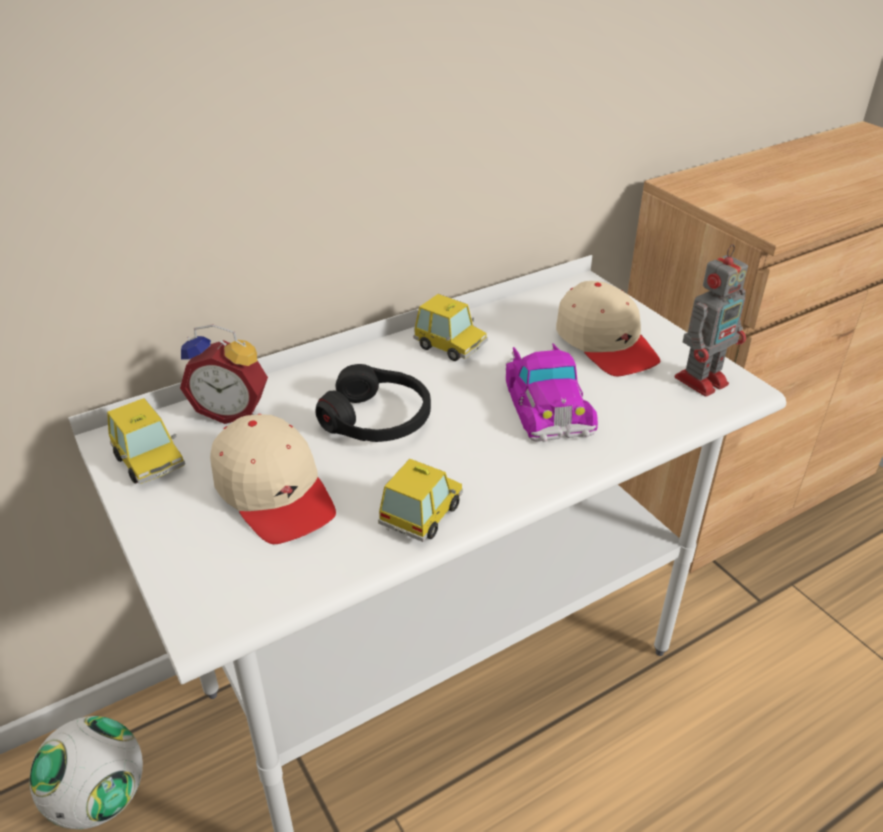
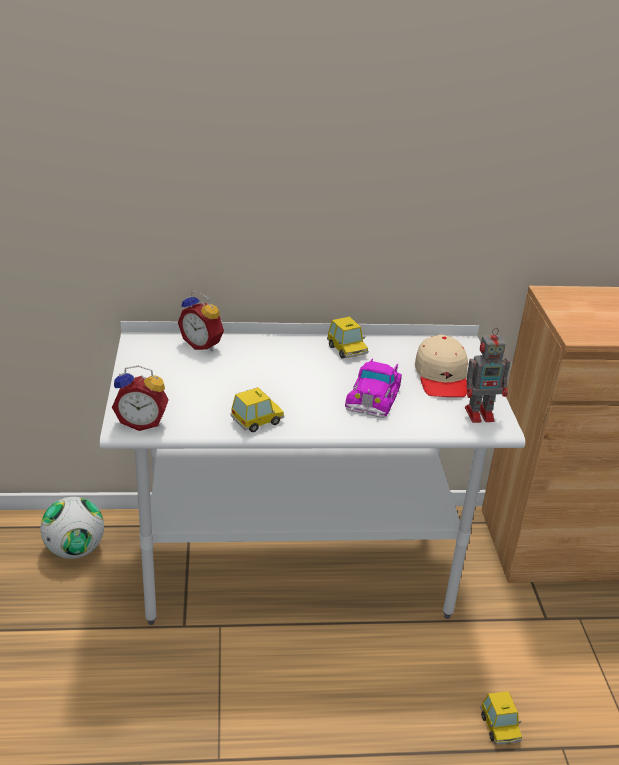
camera: 25 degrees right, 5 degrees down
toy car [107,398,185,484] -> toy car moved to [480,691,522,745]
beige cap [210,414,336,544] -> none
black headphones [315,364,431,442] -> none
none -> alarm clock [112,366,169,431]

